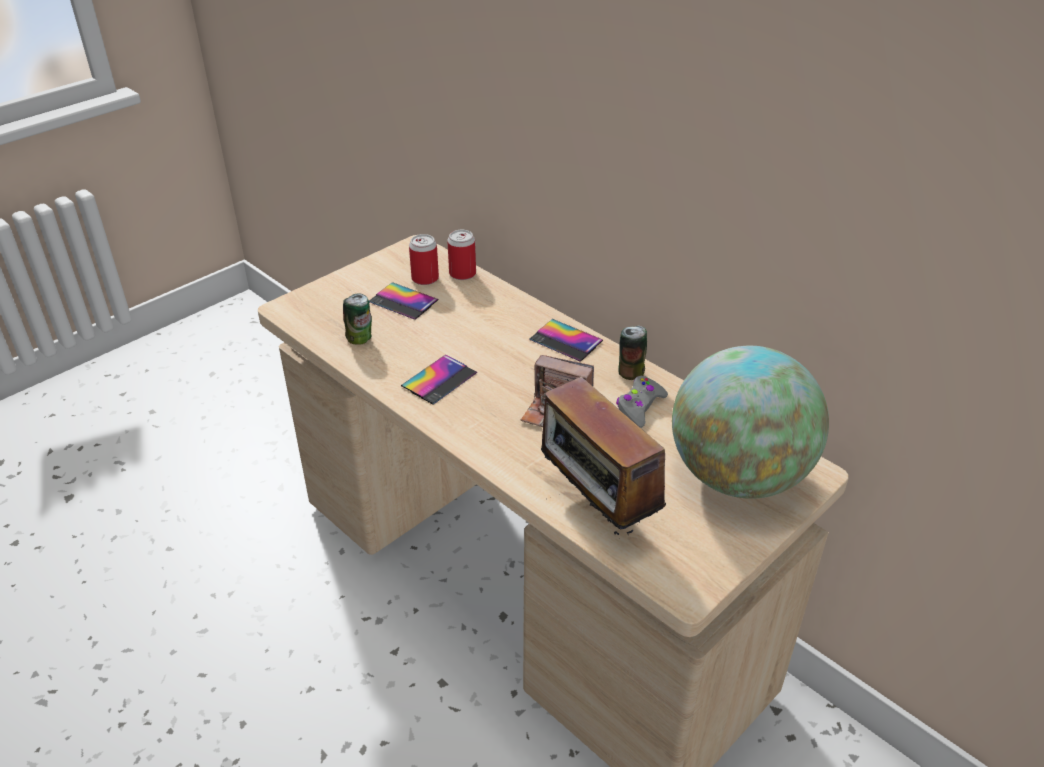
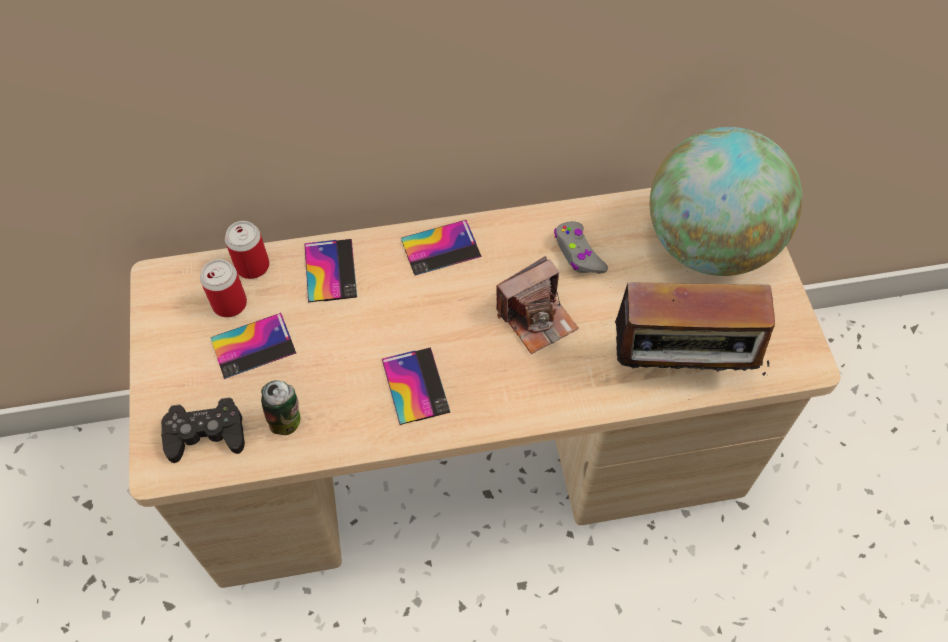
camera: 55 degrees left, 20 degrees up
can [618,325,647,380] -> none
none -> black game controller [161,397,245,463]
none -> phone [304,239,357,302]

